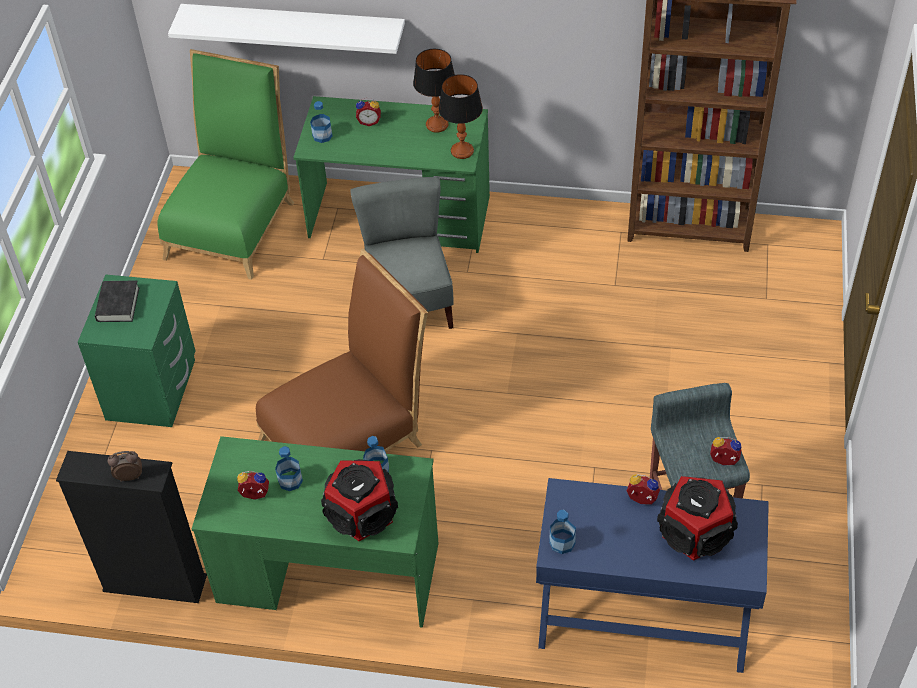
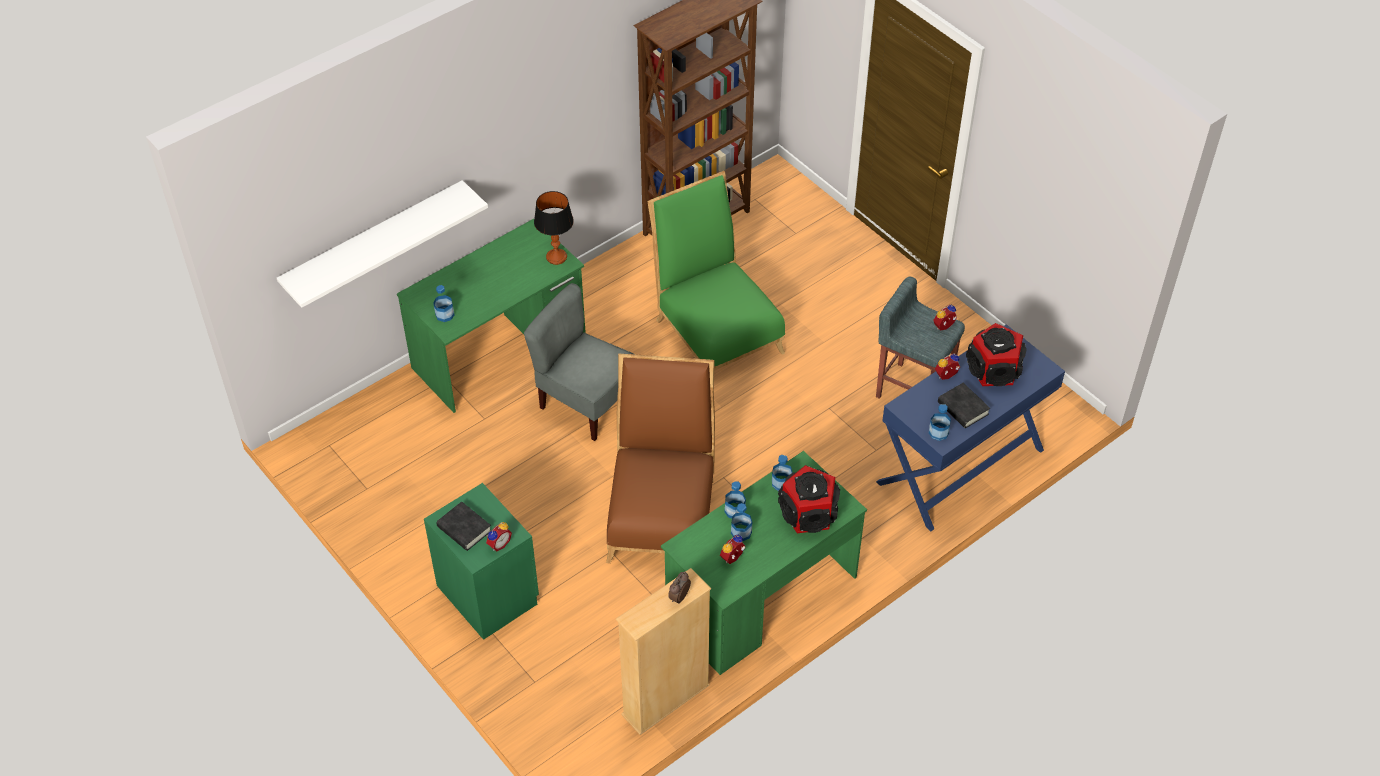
camera: 50 degrees left, 0 degrees up
black bookcase [56,451,207,603] -> beige bookcase [616,568,711,735]
green chair [158,49,294,280] -> green chair moved to [647,171,785,370]
alarm clock [356,98,381,126] -> alarm clock moved to [486,522,512,551]
table lamp [413,49,455,133] -> none
none -> bottle [725,481,746,518]
none -> black book [938,383,990,428]

